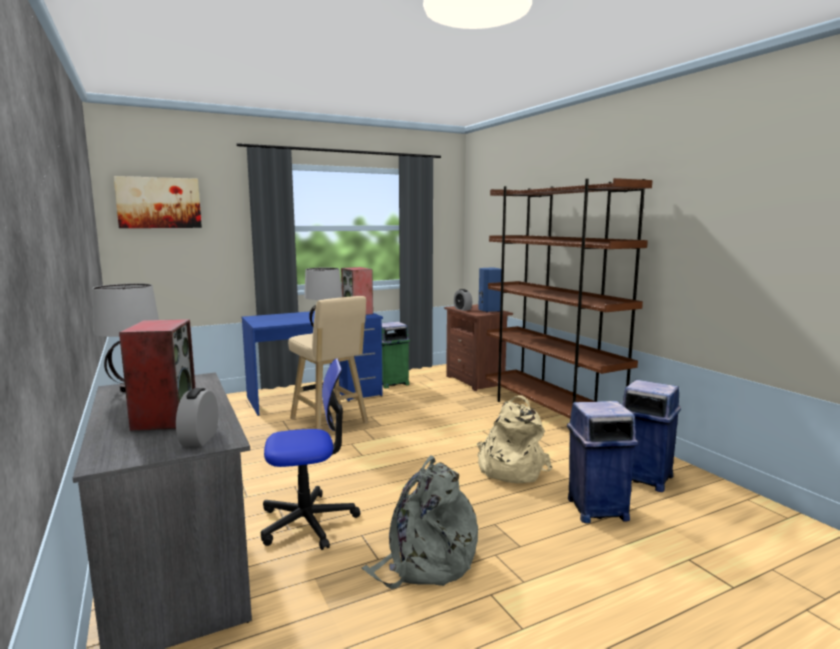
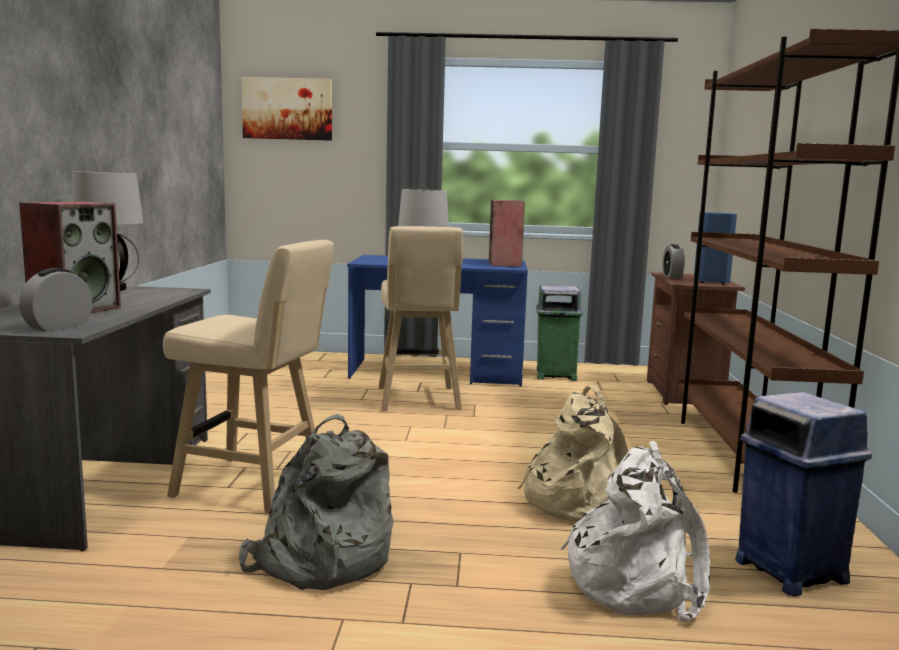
camera: 30 degrees right, 0 degrees up
office chair [261,358,360,550] -> beige stool [163,240,334,514]
blue trash can [567,401,639,523] -> white backpack [561,441,710,622]

